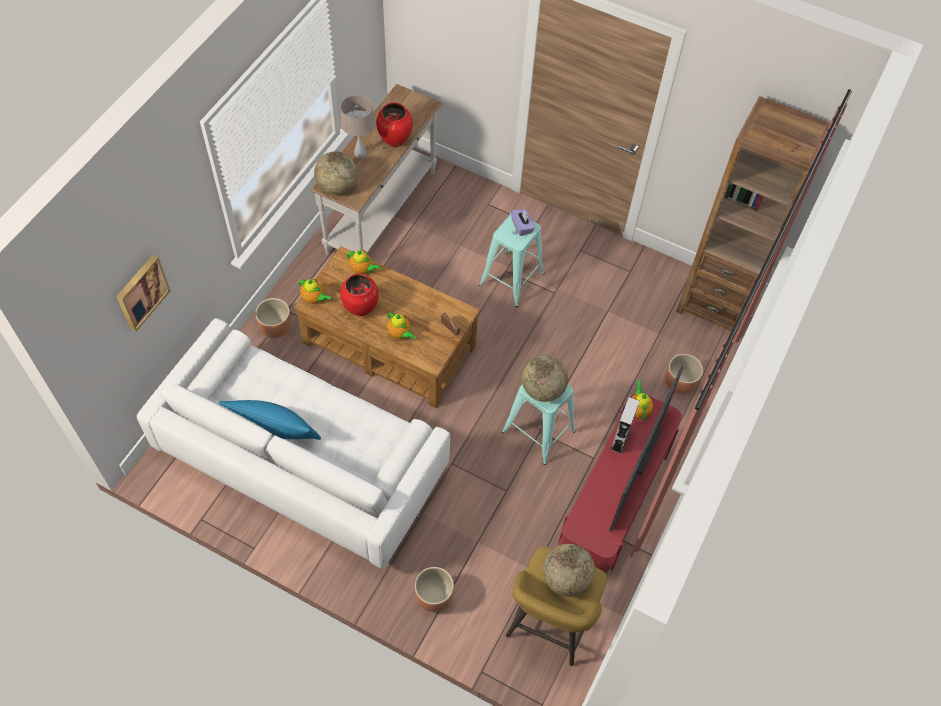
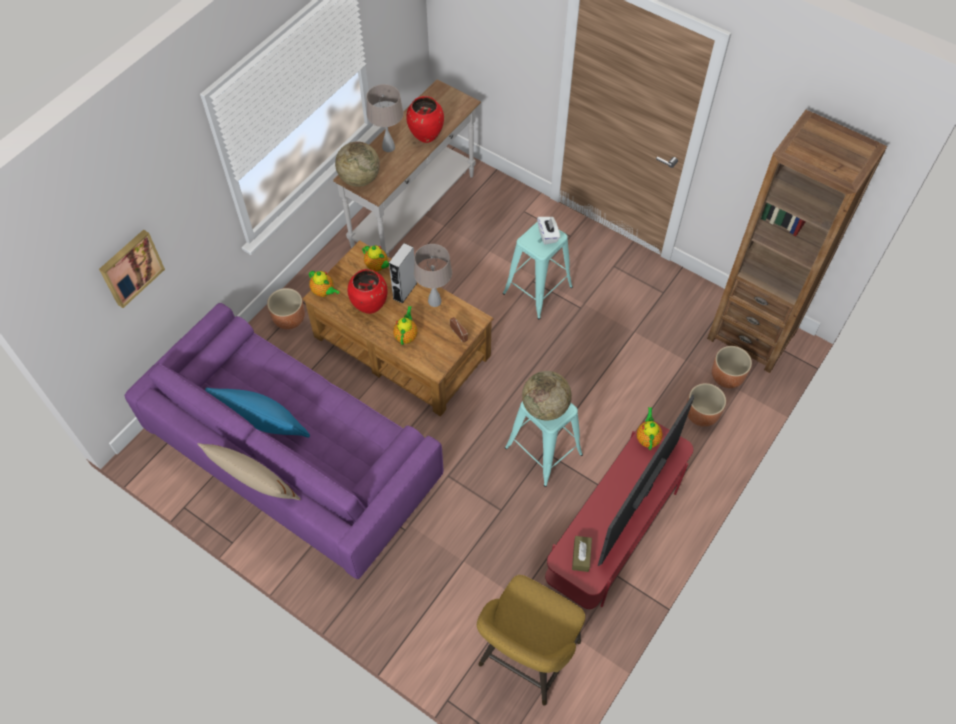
camera: 10 degrees right, 0 degrees up
white sofa [137,318,450,569] -> purple sofa [125,303,443,579]
teapot [387,312,416,339] -> teapot turned 135 degrees counterclockwise [393,306,418,345]
brown planter [414,567,454,612] -> brown planter moved to [712,346,752,388]
purple tissue box [511,209,535,236] -> white tissue box [537,217,560,245]
globe [543,544,595,597] -> none
grey speaker [610,397,640,454] -> grey speaker moved to [389,243,417,304]
none -> beige pillow [197,443,301,500]
none -> beige table lamp [414,244,452,307]
none -> brown tissue box [572,536,592,572]

